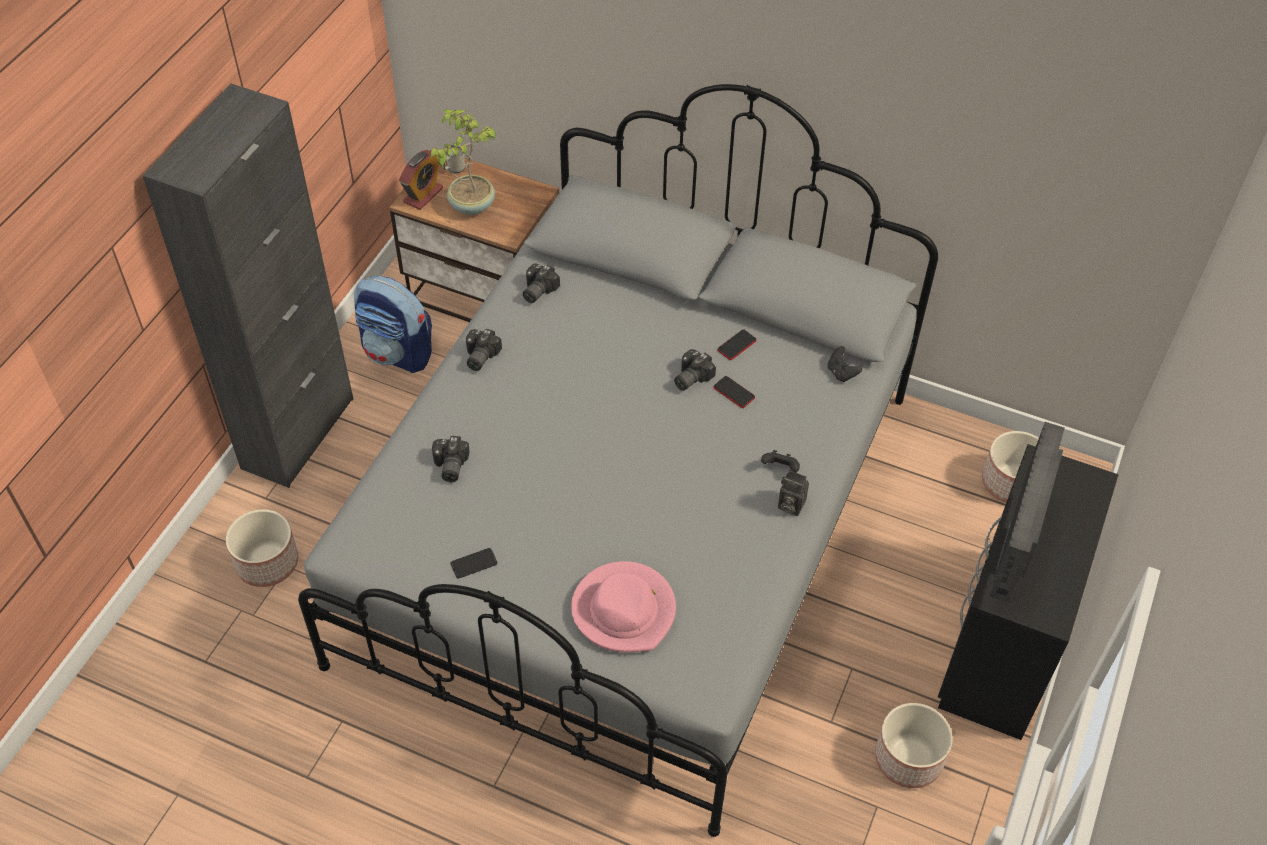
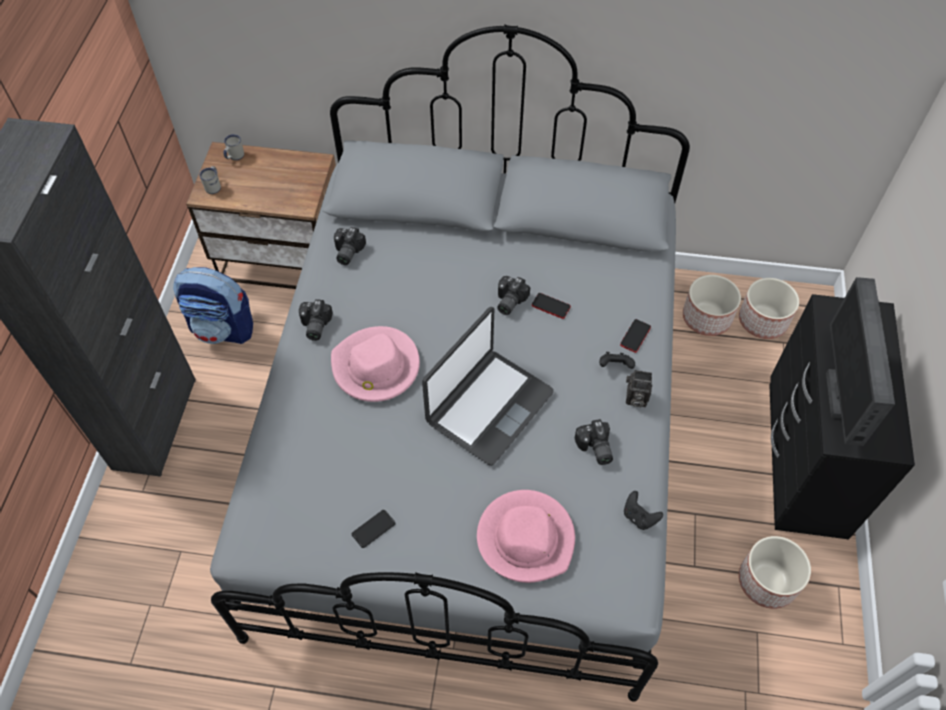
camera: 15 degrees left, 5 degrees up
planter [226,509,298,587] -> planter moved to [683,275,741,336]
alarm clock [399,150,443,210] -> white mug [199,166,221,194]
potted plant [430,109,496,215] -> none
camera [432,436,470,482] -> camera moved to [575,419,613,465]
phone [718,329,757,360] -> phone moved to [620,319,651,353]
black game controller [828,346,862,382] -> black game controller moved to [624,491,663,530]
none -> pink hat [331,326,420,402]
none -> laptop [422,307,554,466]

